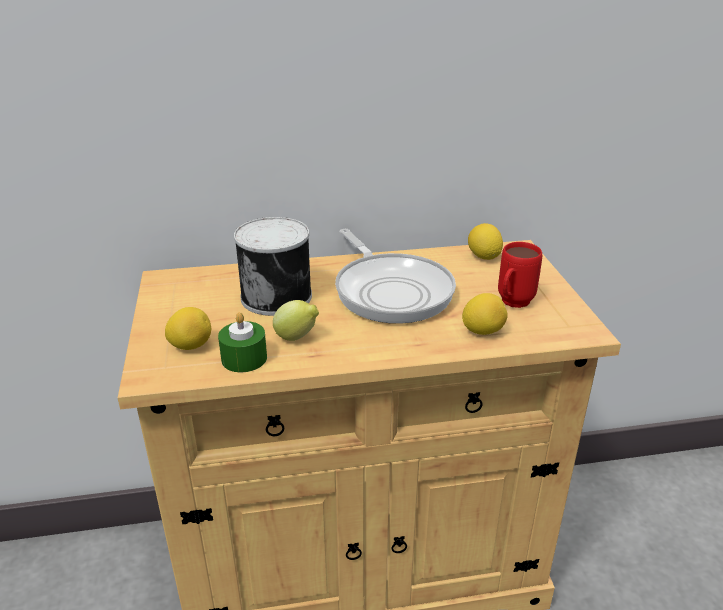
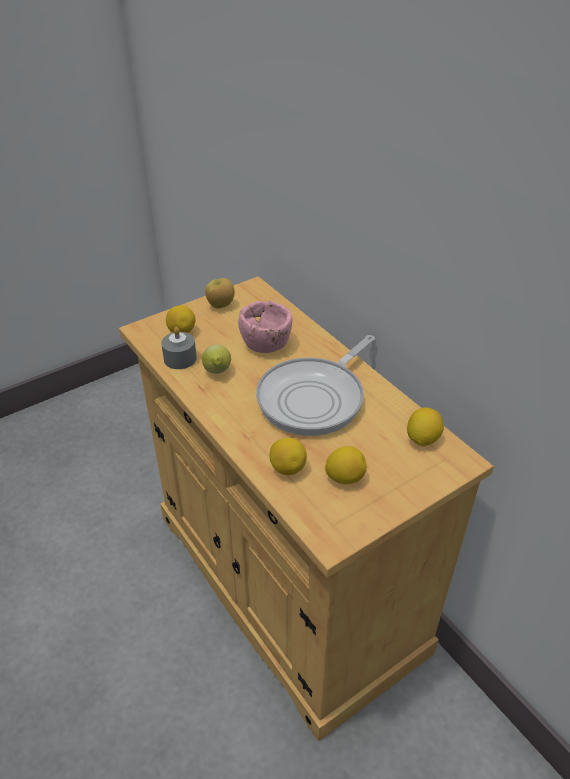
camera: 65 degrees right, 10 degrees up
green candle [218,312,267,372] -> grey candle [161,327,197,369]
can [234,217,312,316] -> pink bowl [238,301,292,353]
red mug [498,242,542,308] -> lemon [325,446,367,484]
none -> apple [205,278,235,308]

